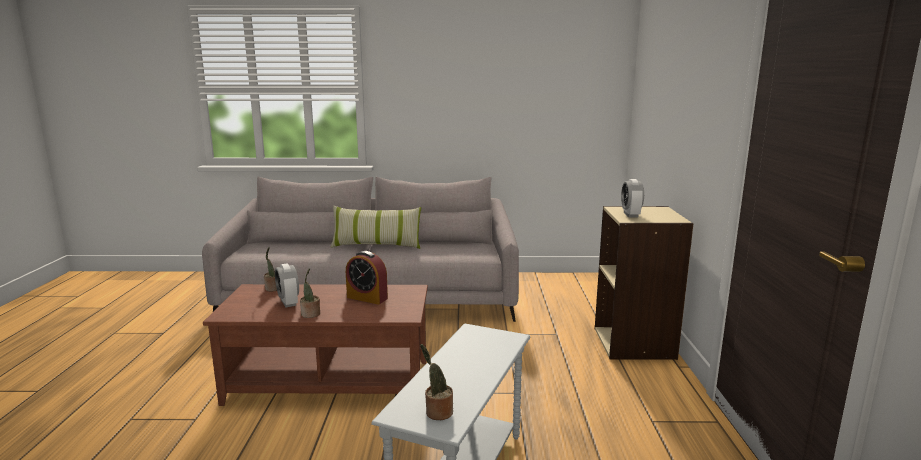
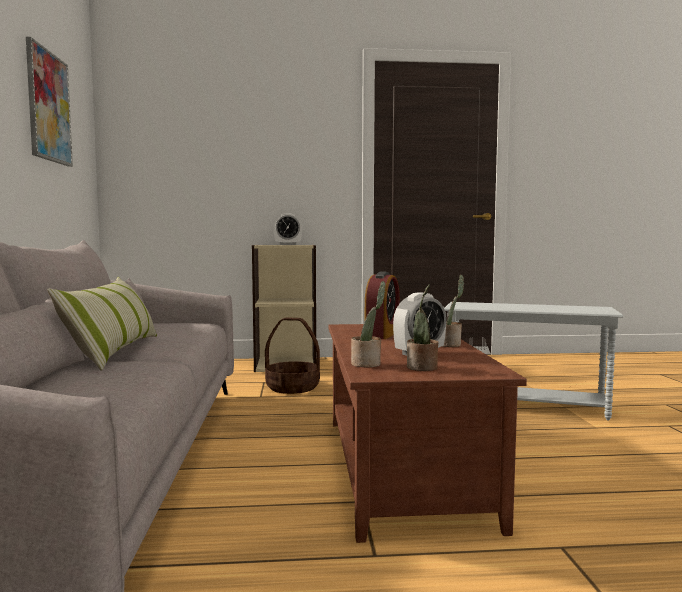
camera: 95 degrees left, 10 degrees down
potted plant [420,344,453,420] -> potted plant moved to [407,284,438,371]
none -> picture [26,37,73,167]
none -> basket [265,318,320,394]

